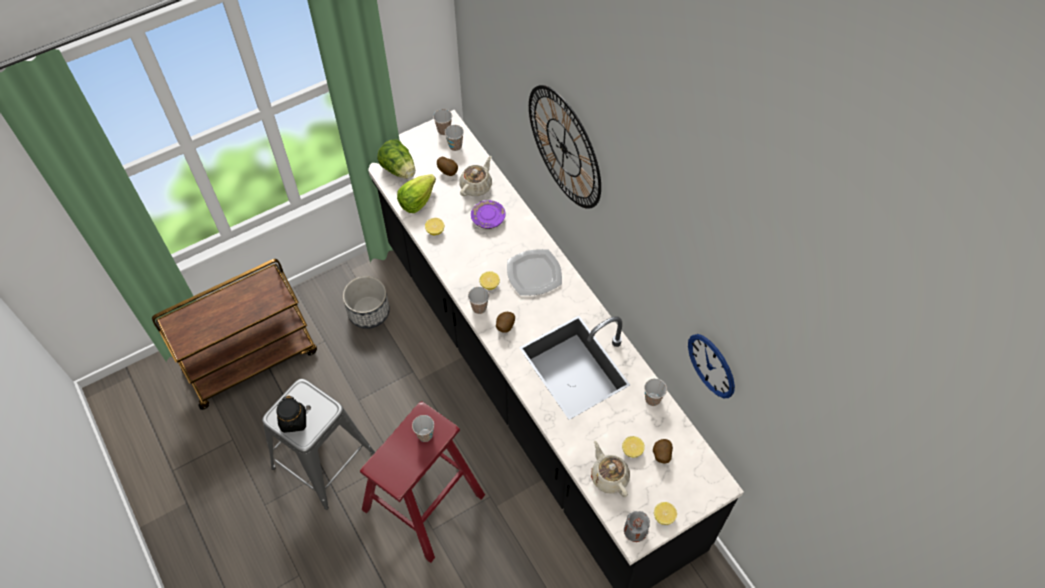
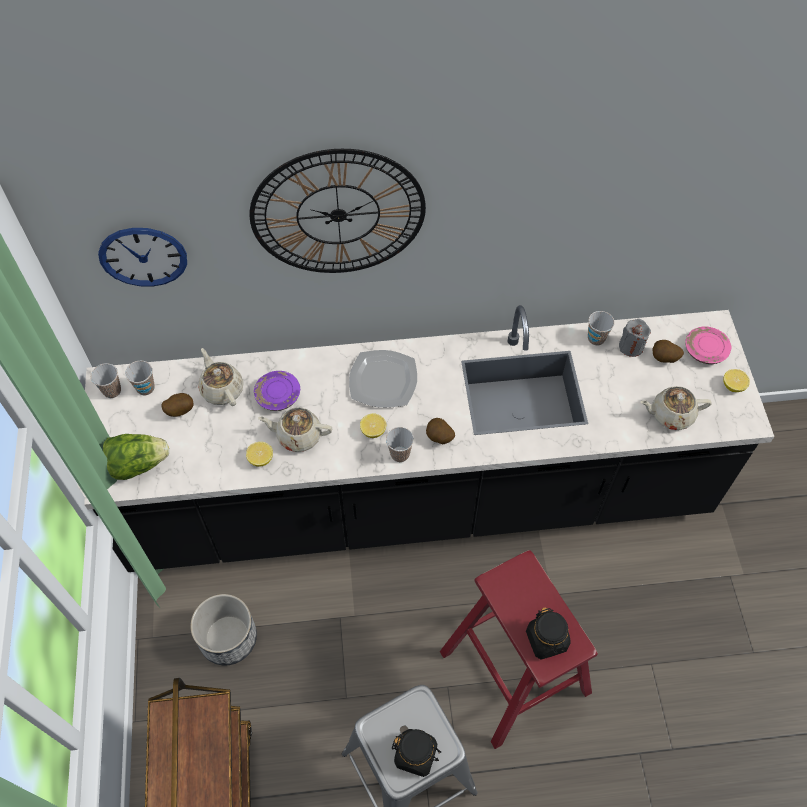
camera: 65 degrees left, 0 degrees up
lettuce [397,174,436,213] -> none
cup [412,415,434,442] -> none
lemon [622,436,645,458] -> none
grey candle [624,511,650,542] -> grey candle moved to [619,319,651,357]
wall clock [688,334,735,398] -> wall clock moved to [98,228,187,287]
none -> beige teapot [258,407,332,452]
none -> black jar [526,607,571,660]
none -> pink plate [685,327,732,364]

